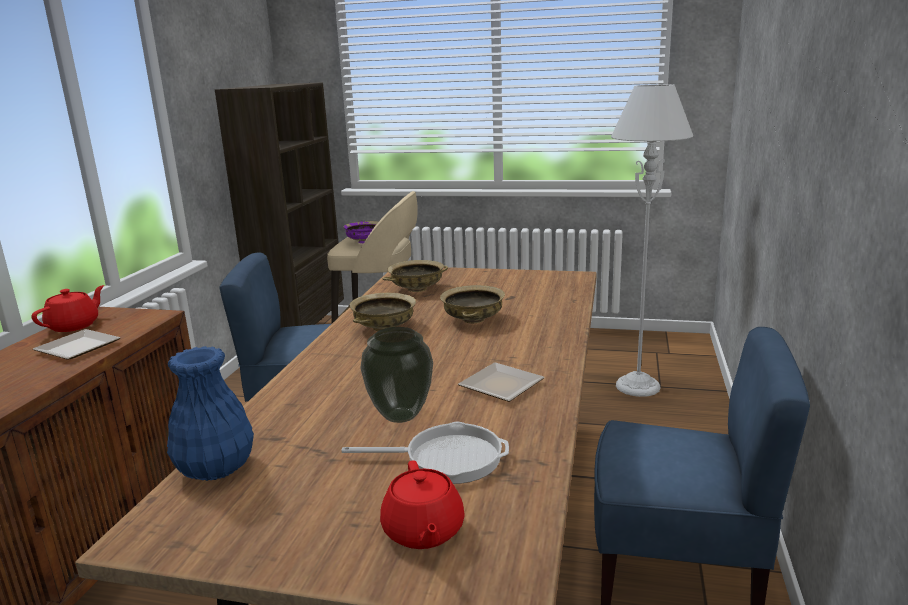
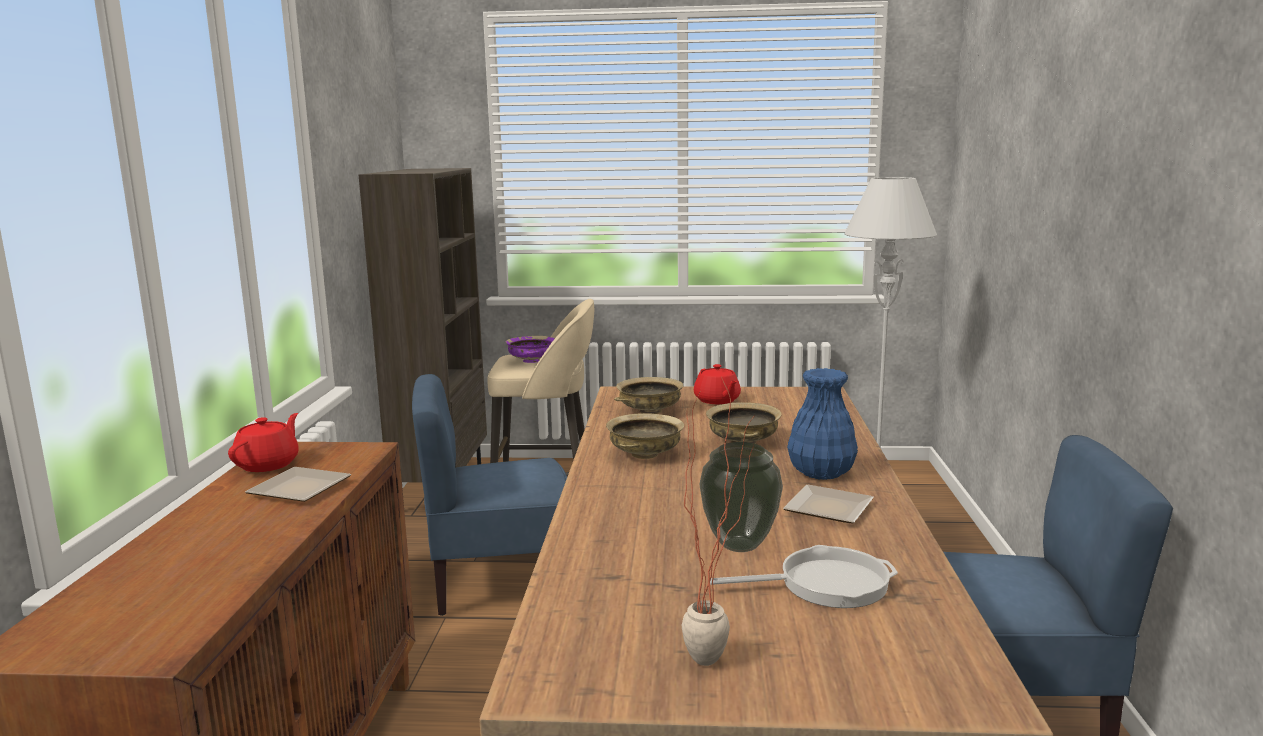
camera: 10 degrees left, 5 degrees down
blue vase [167,346,254,481] -> blue vase moved to [787,368,858,480]
red teapot [380,460,465,549] -> red teapot moved to [694,364,741,404]
none -> potted plant [682,377,756,666]

